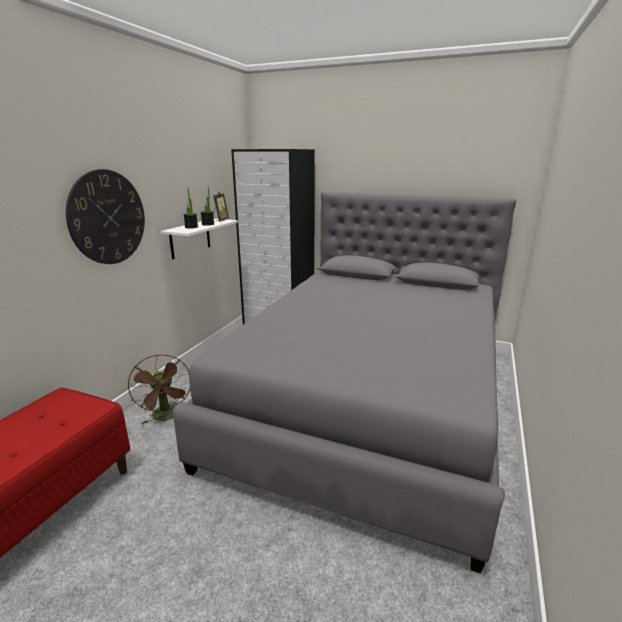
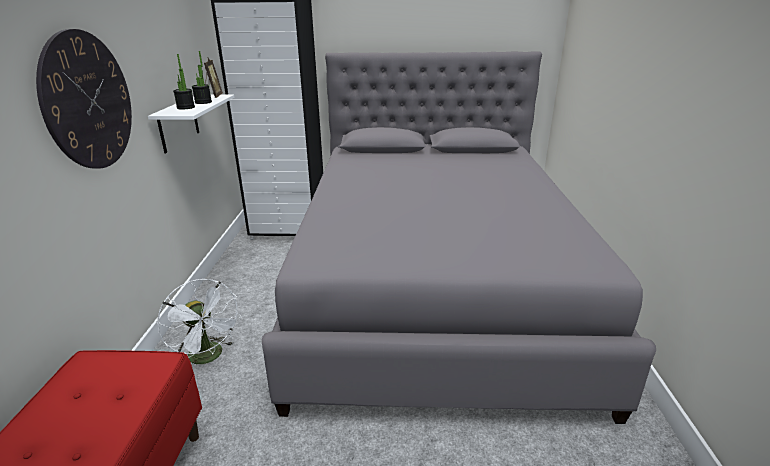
camera: 20 degrees left, 5 degrees up
brown fan [128,354,190,424] -> white fan [157,279,242,364]

